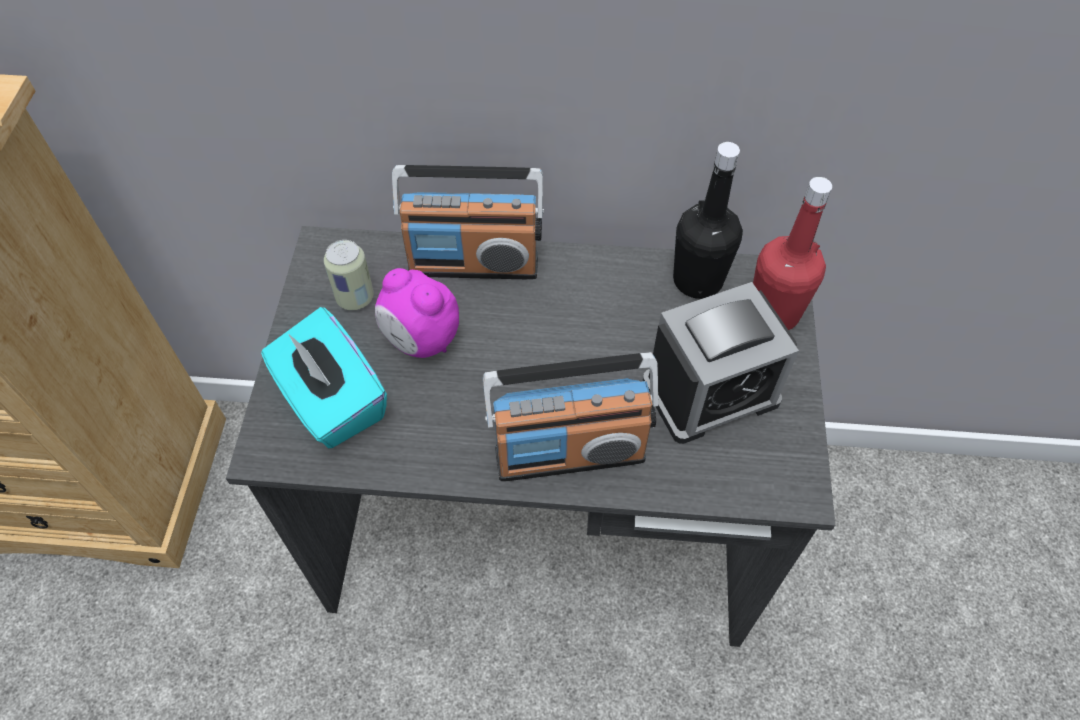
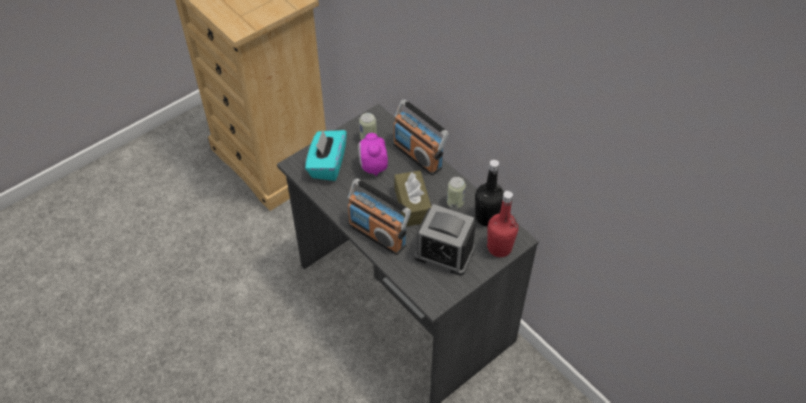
camera: 45 degrees right, 5 degrees down
none -> brown tissue box [394,170,431,227]
none -> can [447,177,466,209]

